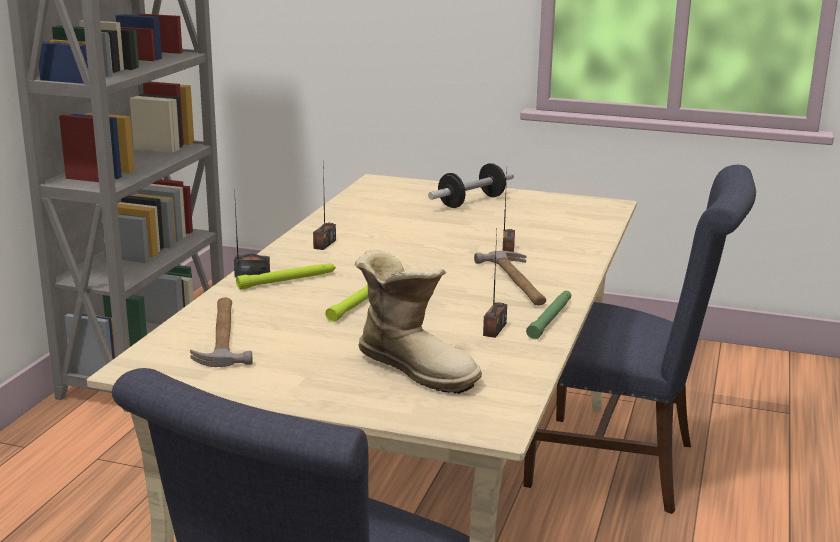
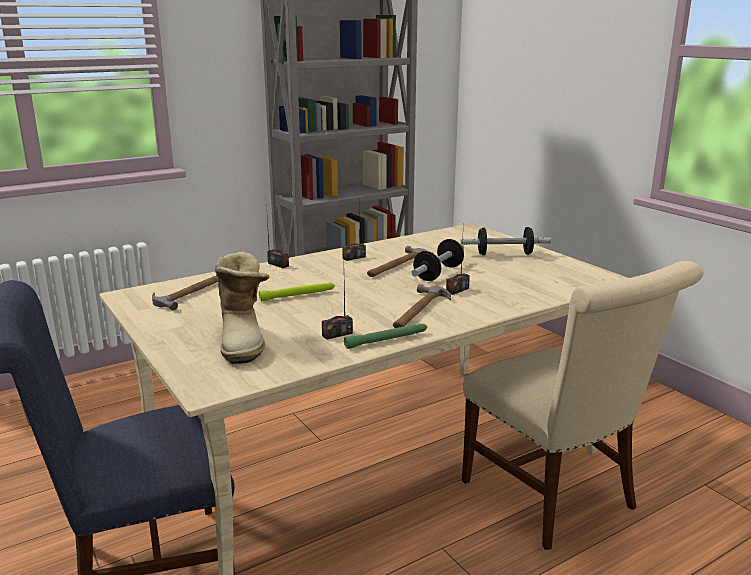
camera: 40 degrees right, 0 degrees up
green flashlight [236,263,336,290] -> none
blue chair [523,165,756,514] -> beige chair [462,261,704,550]
none -> hammer [367,246,428,277]
none -> dumbbell [412,239,464,281]

